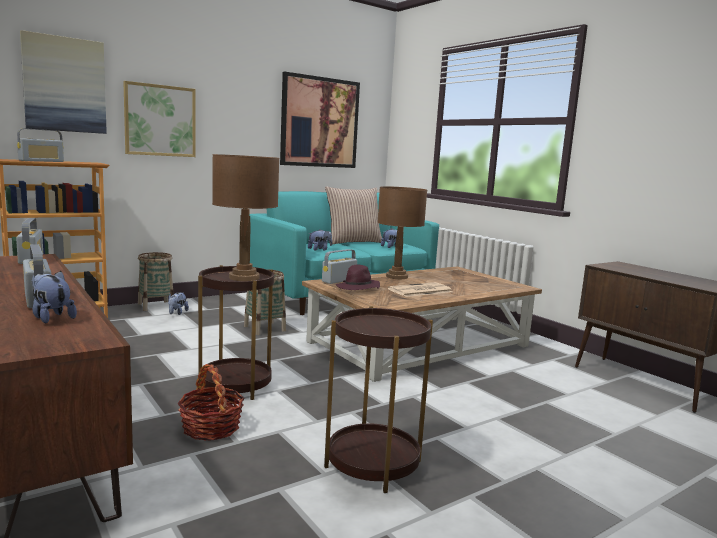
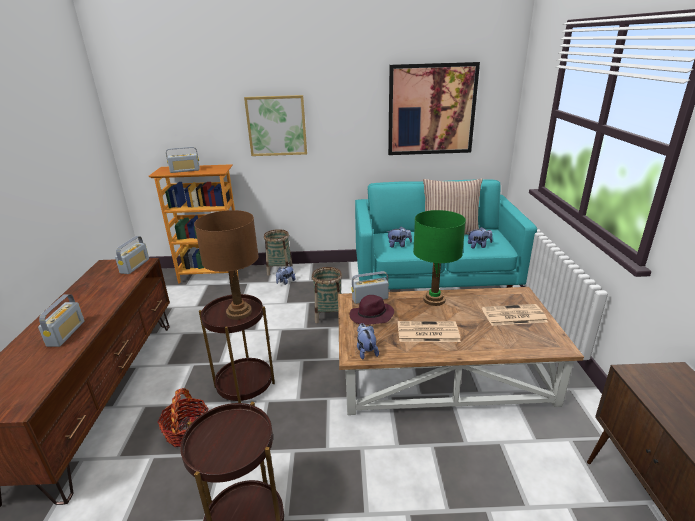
camera: 35 degrees right, 15 degrees up
picture [20,30,107,134] -> none
plush toy [32,271,77,323] -> plush toy moved to [357,323,379,360]
brown table lamp [378,186,427,279] -> green table lamp [413,210,466,306]
none -> newspaper [482,304,548,326]

